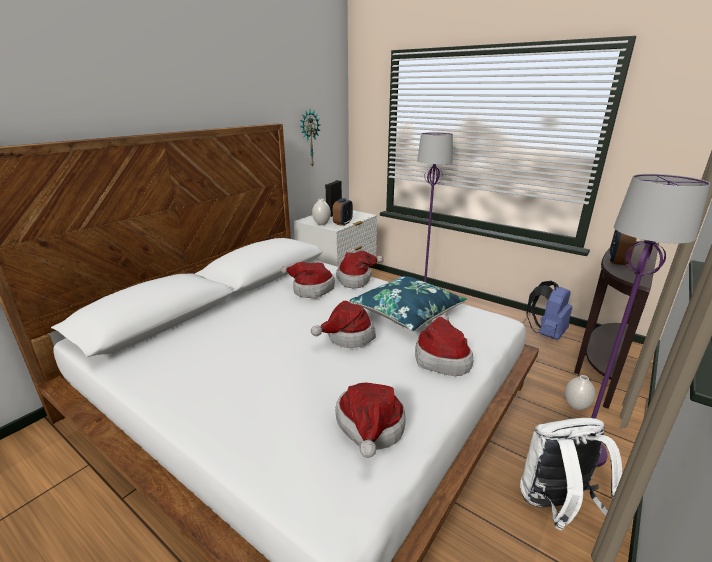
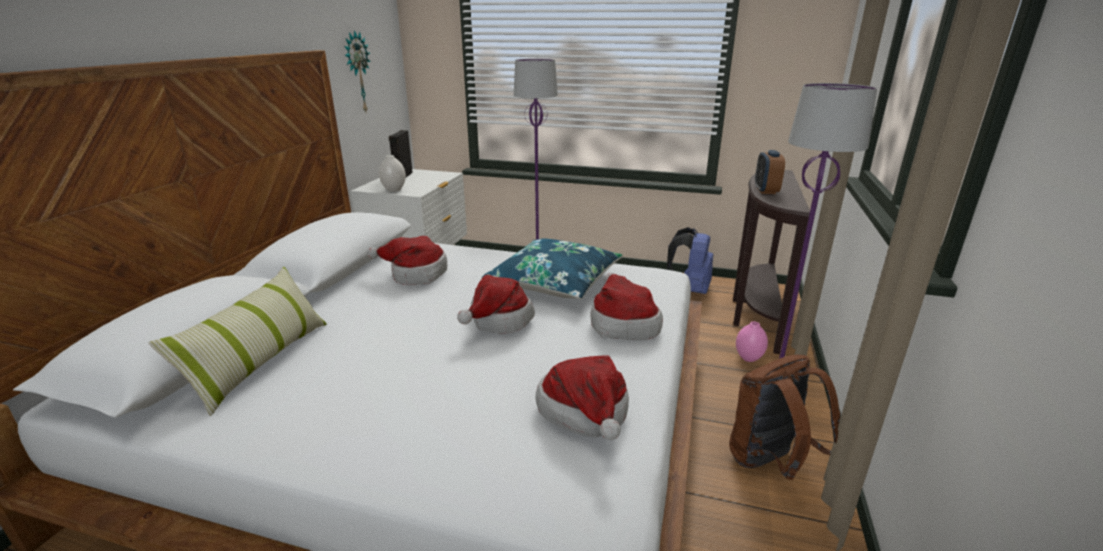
camera: 20 degrees left, 0 degrees up
alarm clock [333,198,353,226] -> none
hat [336,251,384,288] -> none
white backpack [520,418,622,531] -> brown backpack [729,355,840,480]
white vase [565,375,595,410] -> pink vase [736,321,768,362]
none -> pillow [149,267,327,416]

